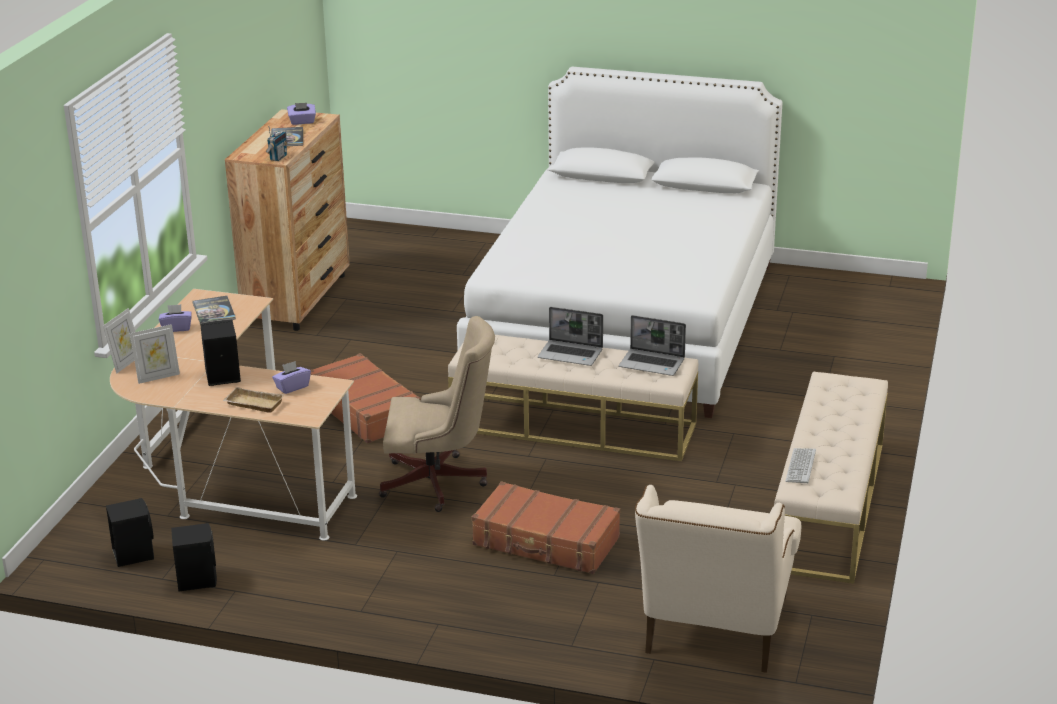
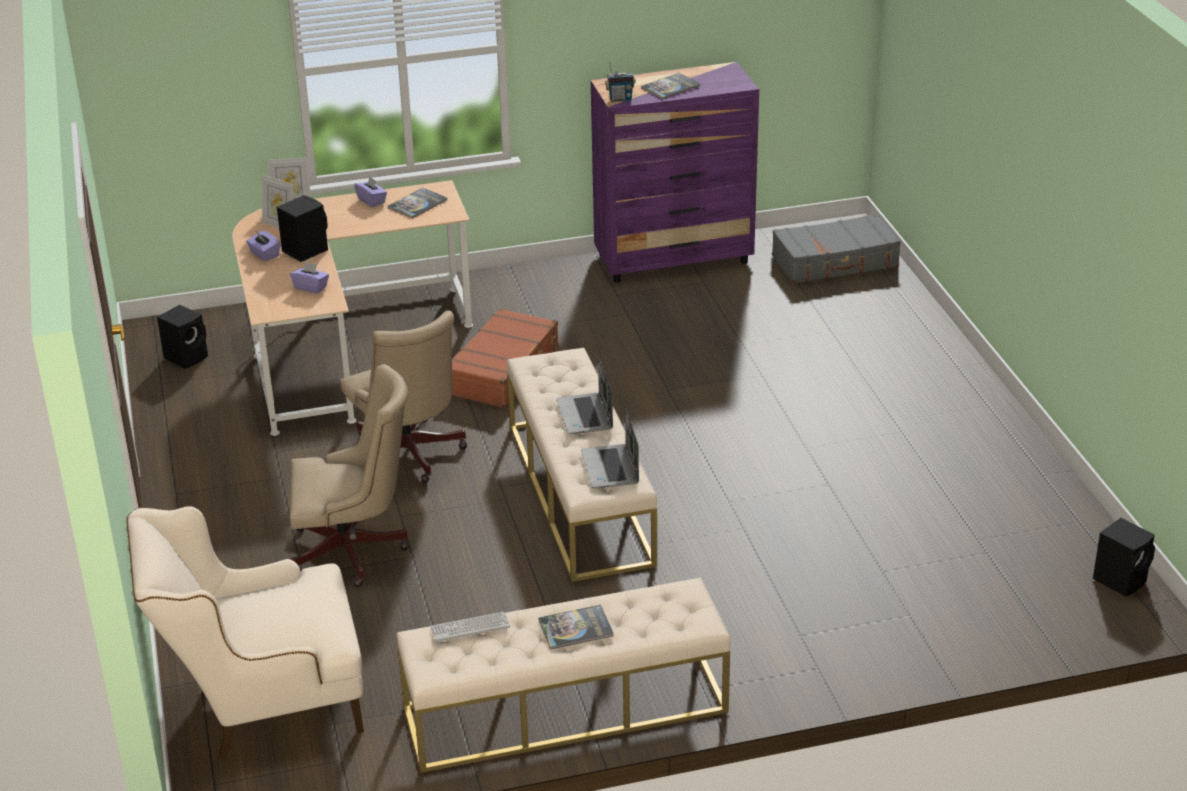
camera: 60 degrees right, 5 degrees up
black speaker [171,523,217,592] -> black speaker moved to [1093,518,1155,597]
beige tray [223,387,284,413] -> none
brown dresser [225,109,350,331] -> purple dresser [591,62,759,283]
purple tissue box [287,103,316,125] -> purple tissue box moved to [246,231,280,261]
white bed [457,67,783,418] -> none
brown suitcase [472,481,620,574] -> beige office chair [289,364,409,587]
none -> book [538,605,614,650]
none -> grey suitcase [772,214,901,284]

